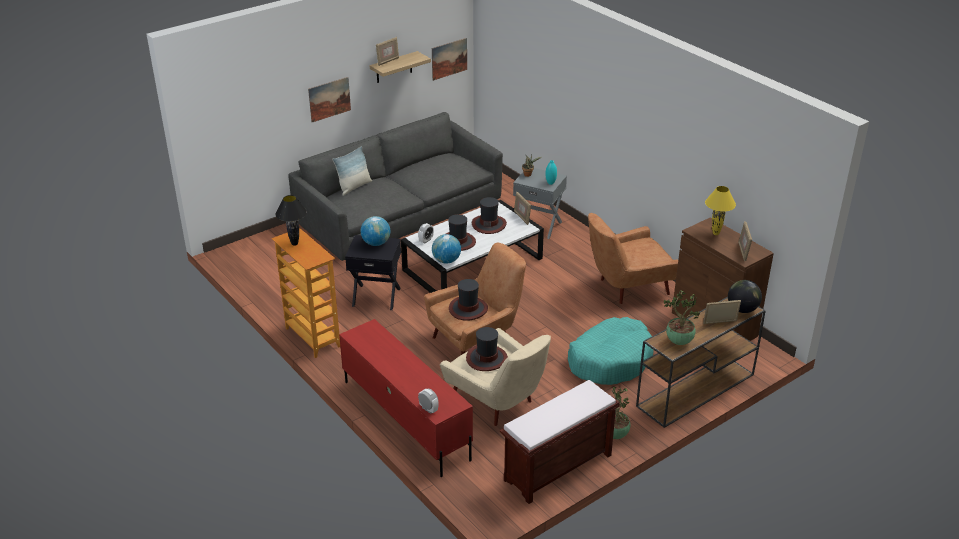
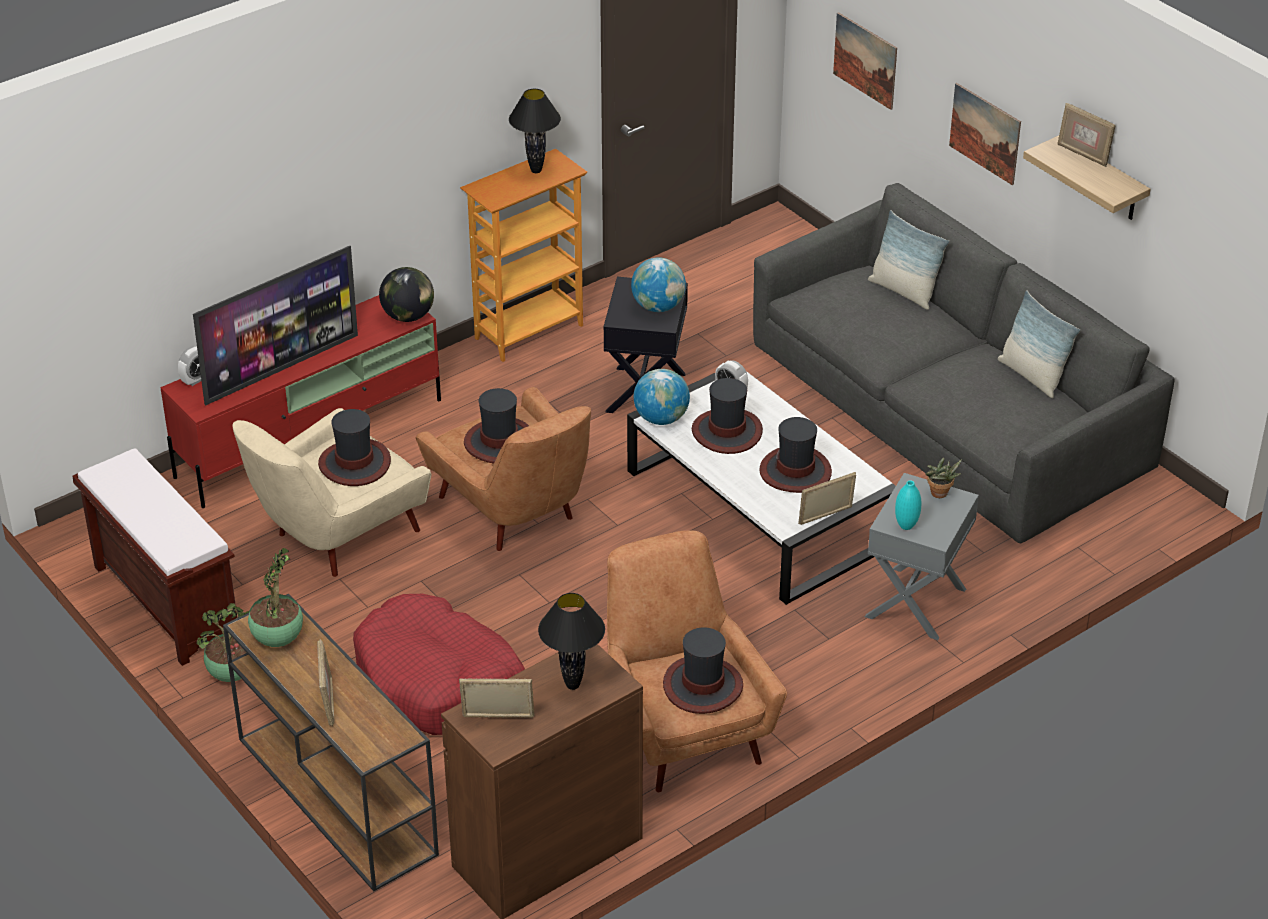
camera: 90 degrees right, 5 degrees up
picture [432,38,467,81] -> picture moved to [833,12,897,110]
turquoise dog bed [568,317,653,385] -> red dog bed [353,594,525,735]
yellow table lamp [705,186,736,235] -> black table lamp [538,593,605,690]
globe [728,280,762,313] -> globe moved to [379,267,434,322]
none -> television [193,246,358,406]
none -> hat [663,627,743,714]
none -> pillow [998,290,1080,398]

